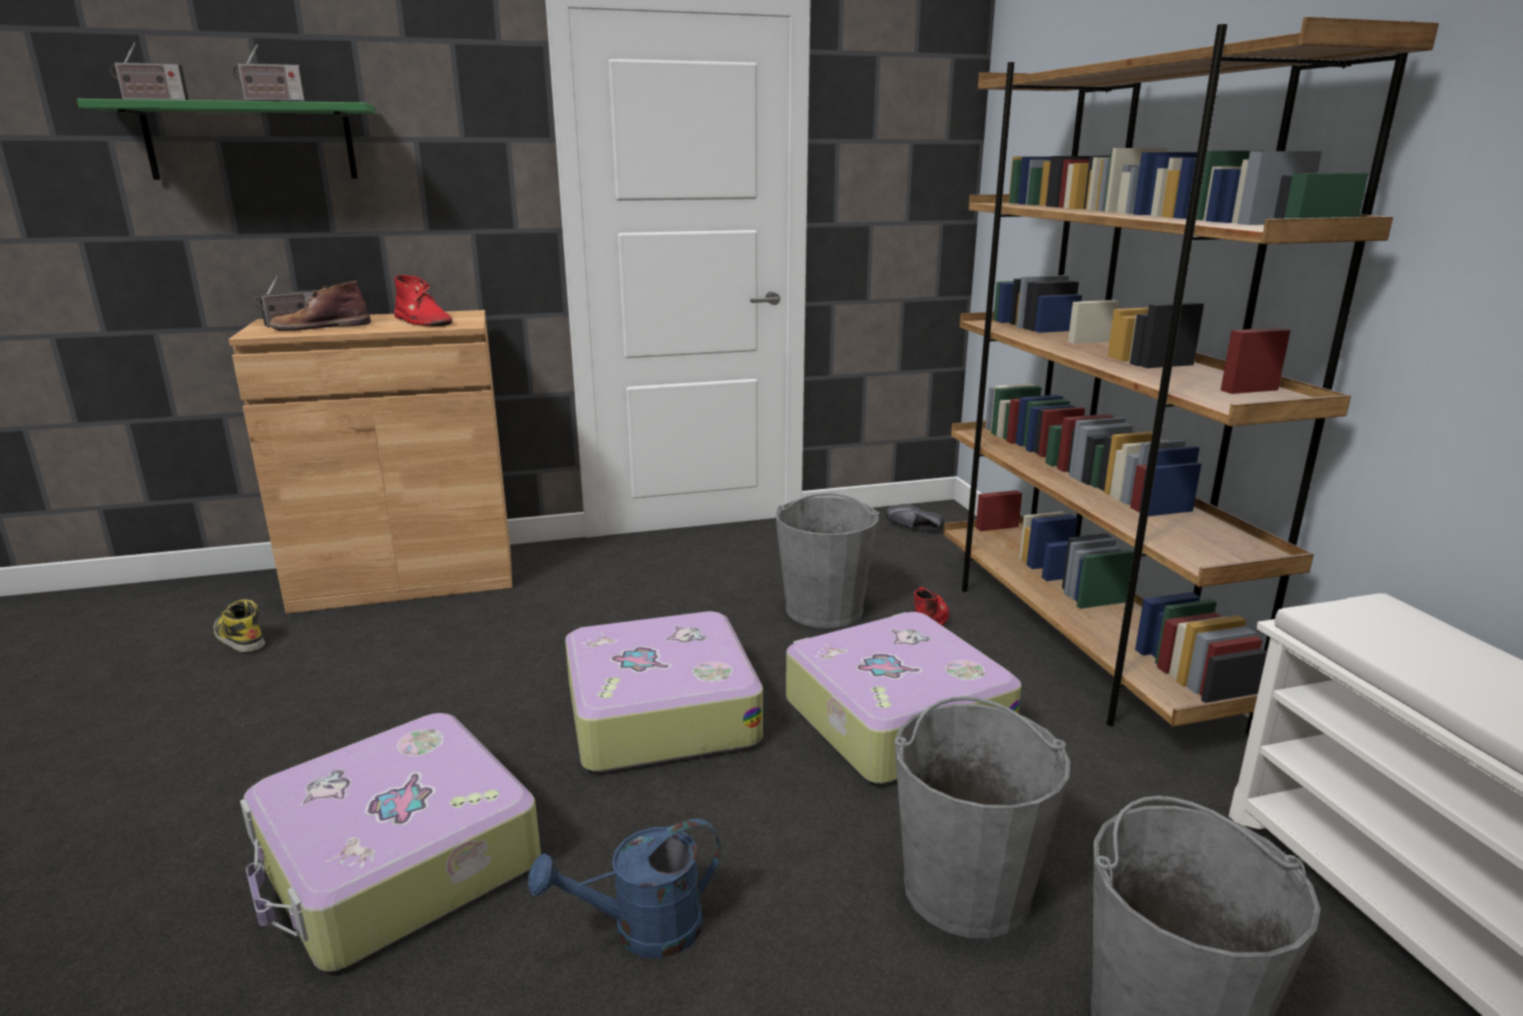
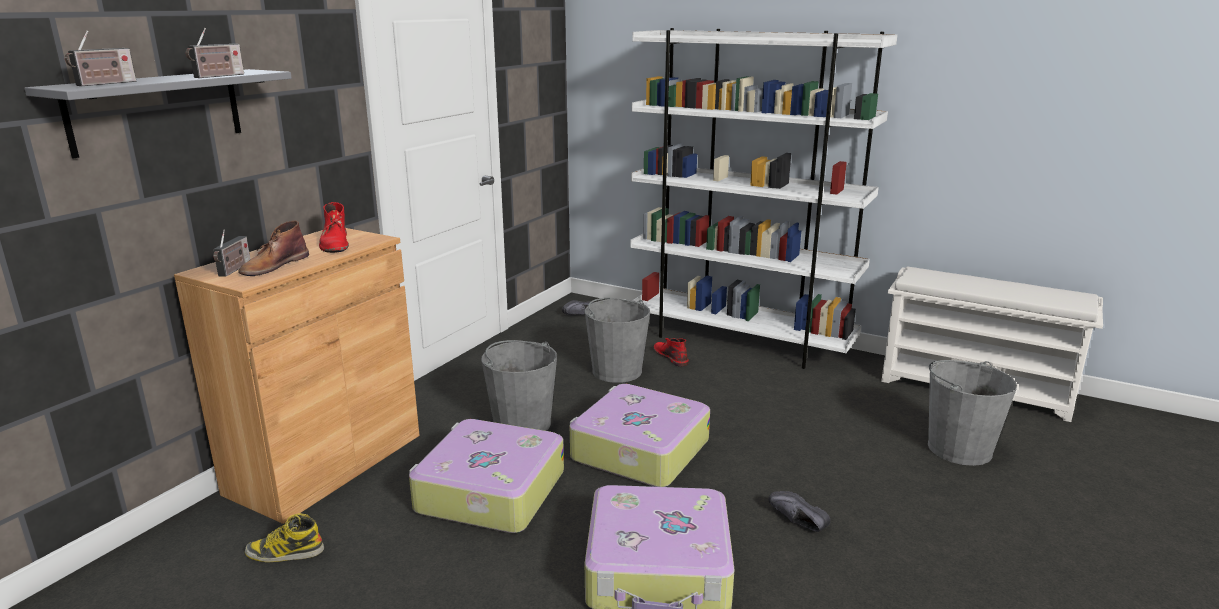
camera: 45 degrees left, 0 degrees up
green shelf [77,99,376,180] -> grey shelf [25,69,292,159]
red boot [394,275,453,326] -> red boot turned 75 degrees clockwise [319,202,349,253]
blue watering can [528,819,721,958] -> black shoe [768,491,831,532]
suitcase [786,612,1022,784] -> suitcase moved to [409,419,564,533]
grey bucket [894,696,1070,939] -> grey bucket moved to [482,340,557,431]
brown bookcase [943,17,1439,735] -> white bookcase [630,28,897,369]

